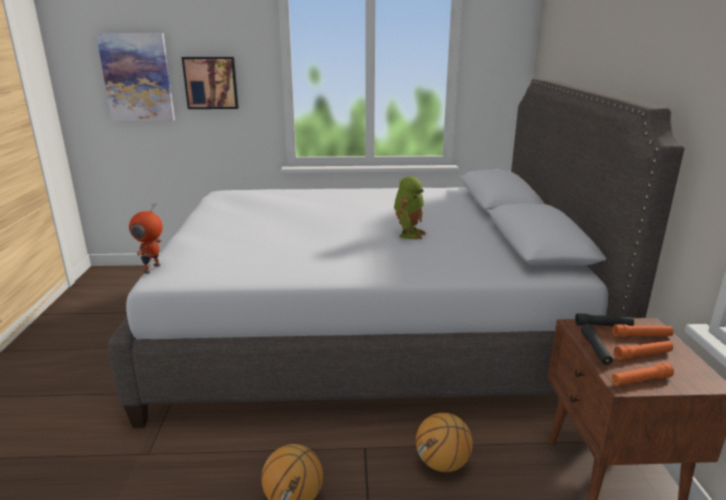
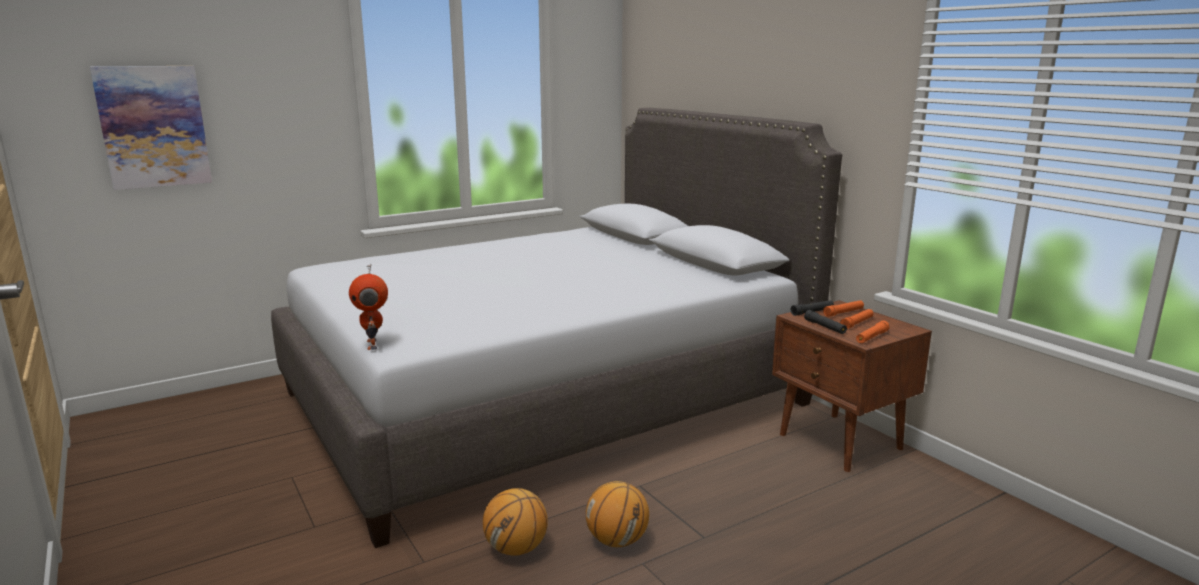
camera: 30 degrees left, 5 degrees down
picture [182,57,239,109] -> none
toy robot [394,176,426,239] -> none
basketball [416,413,473,472] -> basketball moved to [483,488,548,556]

